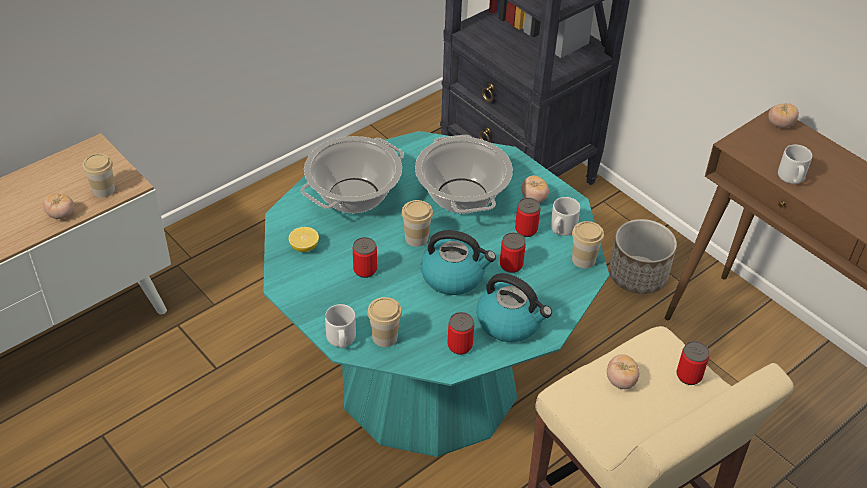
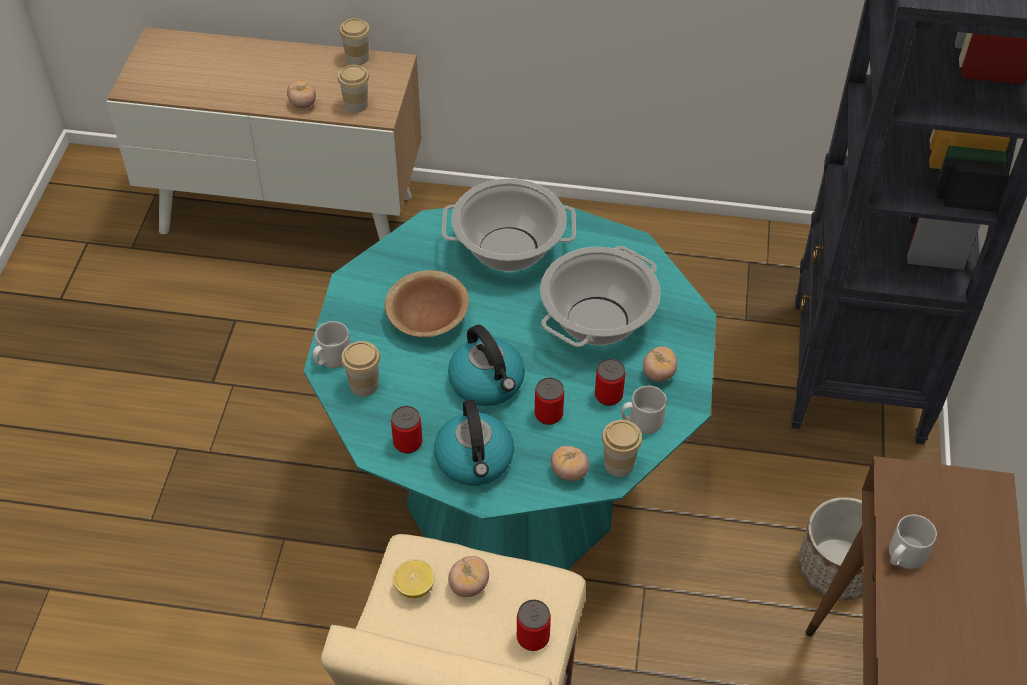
camera: 50 degrees right, 5 degrees up
lemon [289,227,319,252] -> lemon moved to [393,559,435,598]
can [353,237,377,278] -> brown bowl [385,270,469,337]
cup [401,200,433,247] -> cup moved to [339,18,370,65]
tomato [768,103,799,128] -> tomato moved to [551,446,589,481]

